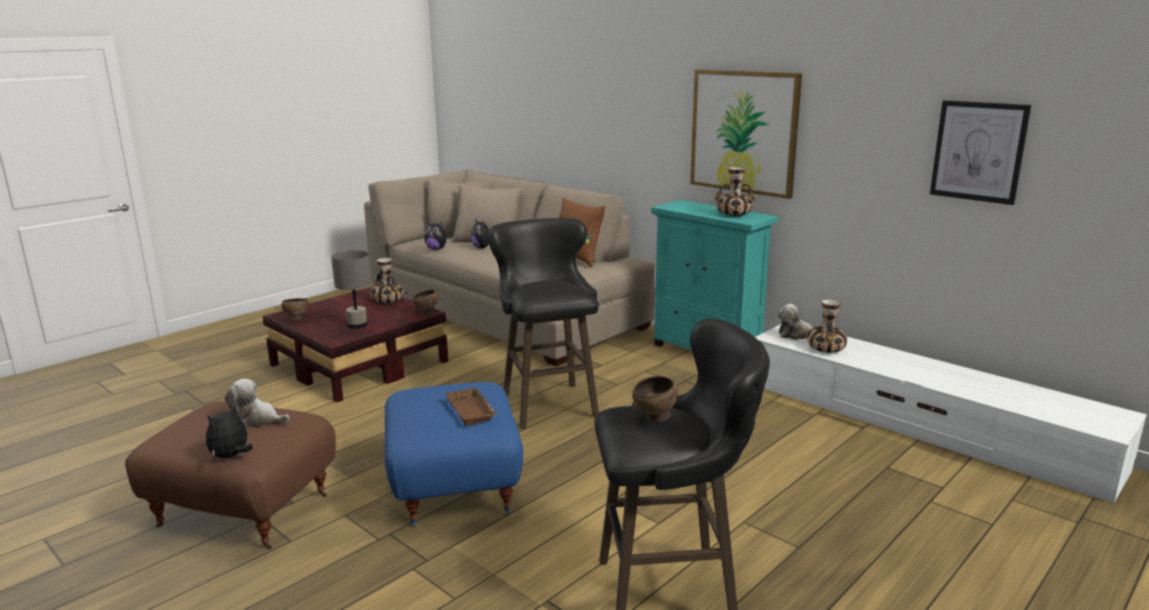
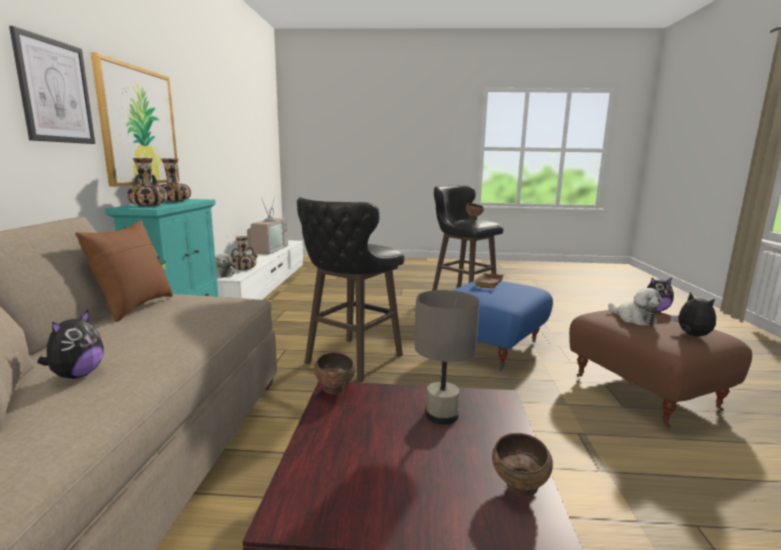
camera: 130 degrees left, 5 degrees down
vase [370,258,404,304] -> vase moved to [127,158,167,206]
plush toy [424,221,450,250] -> plush toy moved to [671,292,716,337]
picture [930,100,1031,205] -> picture moved to [9,26,95,144]
none -> television [247,196,288,255]

